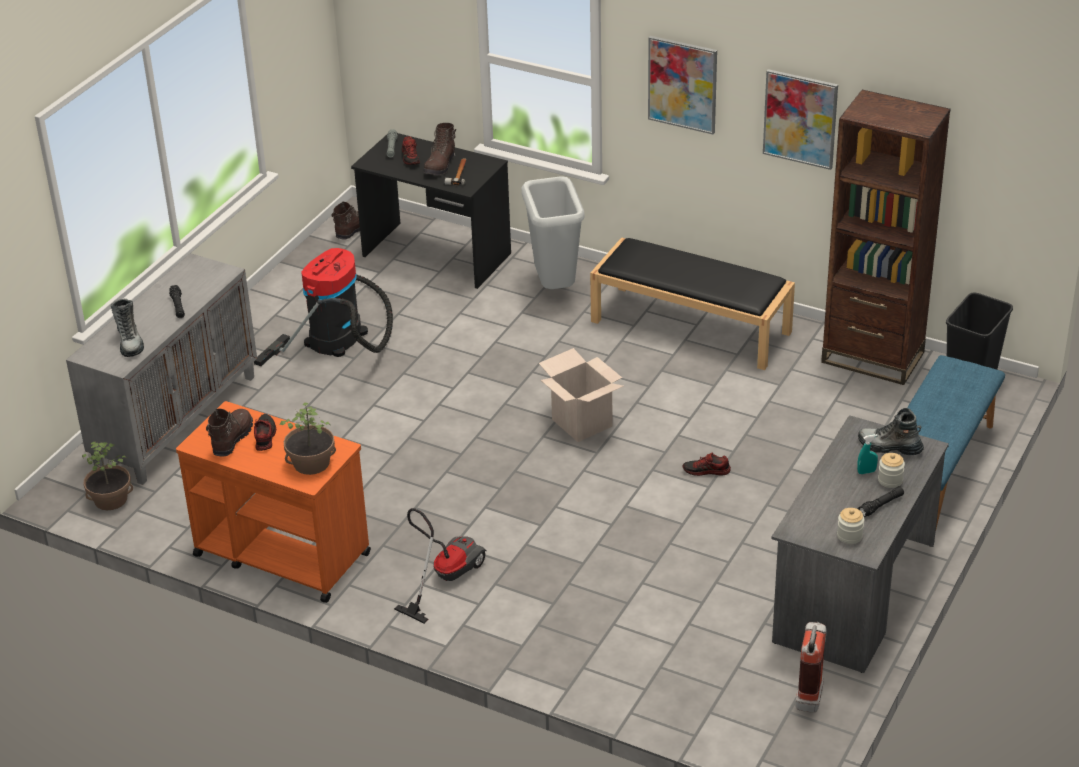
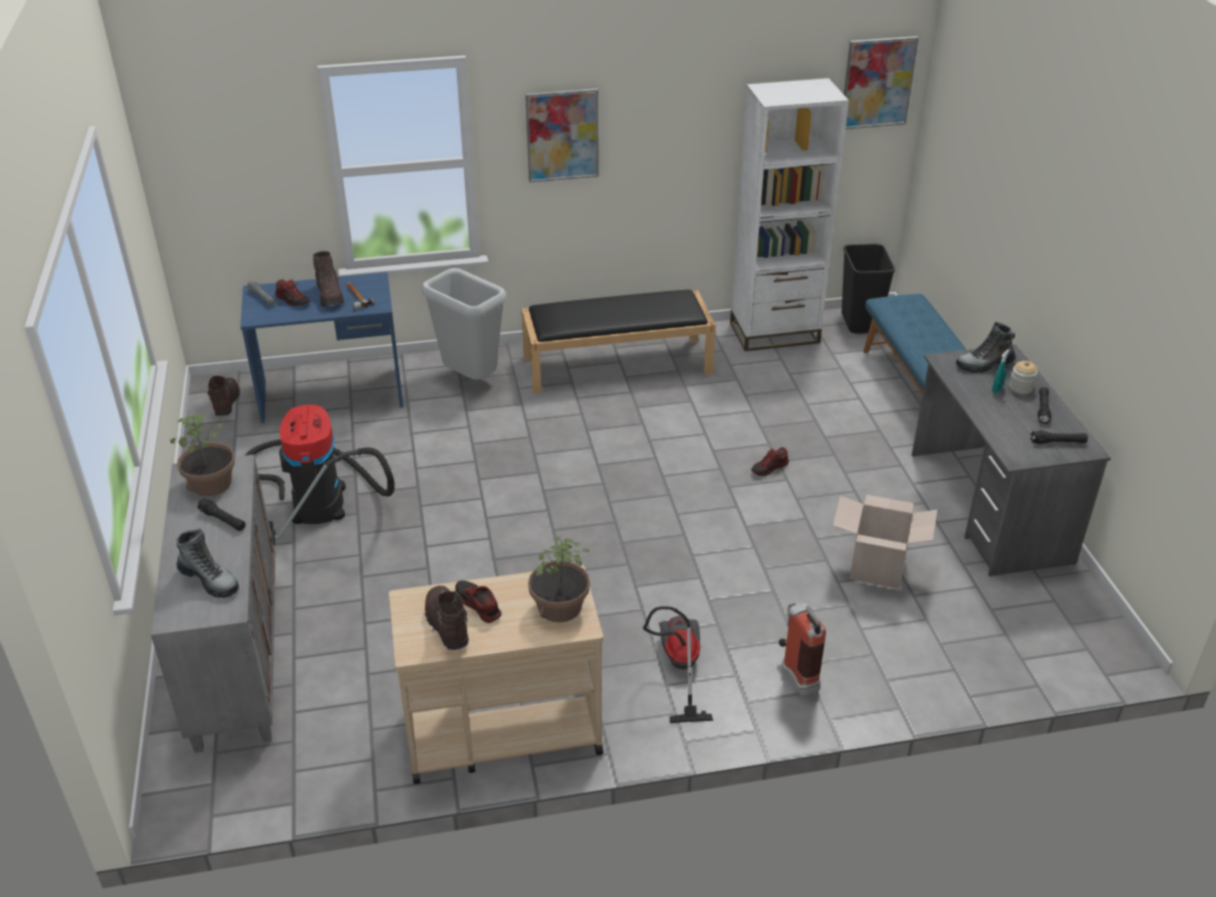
camera: 40 degrees left, 0 degrees up
potted plant [82,442,133,510] -> potted plant moved to [170,414,235,496]
orange cart [176,401,371,603] -> beige cart [389,565,603,784]
black desk [351,133,511,289] -> blue desk [240,272,403,423]
cardboard box [539,348,624,442] -> cardboard box moved to [833,495,937,589]
picture [763,69,838,170] -> picture moved to [844,36,919,129]
fire extinguisher [795,622,826,713] -> fire extinguisher moved to [779,603,826,697]
brown bookcase [821,90,951,385] -> white bookcase [730,78,849,351]
jar [837,508,864,544] -> black flashlight [1030,431,1088,444]

